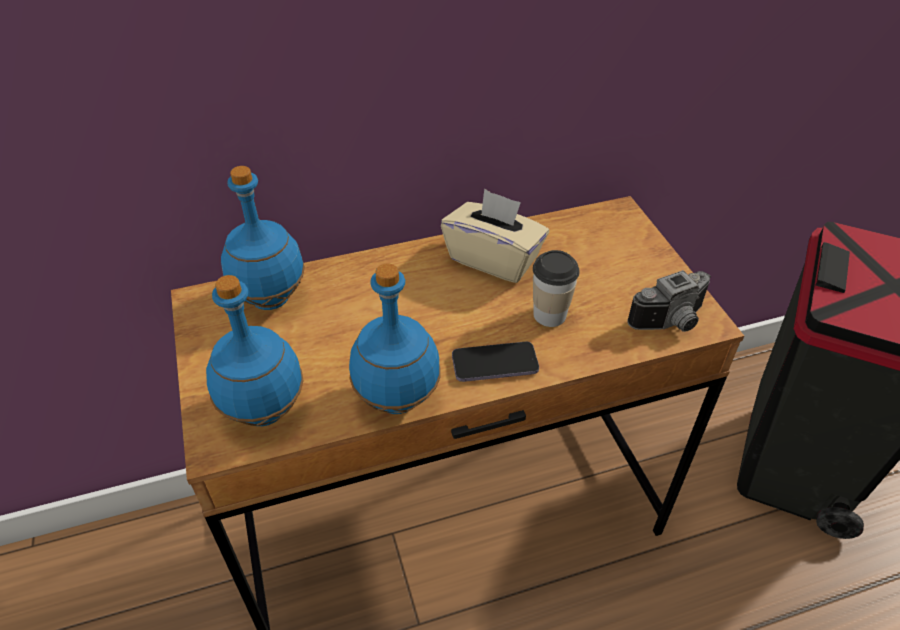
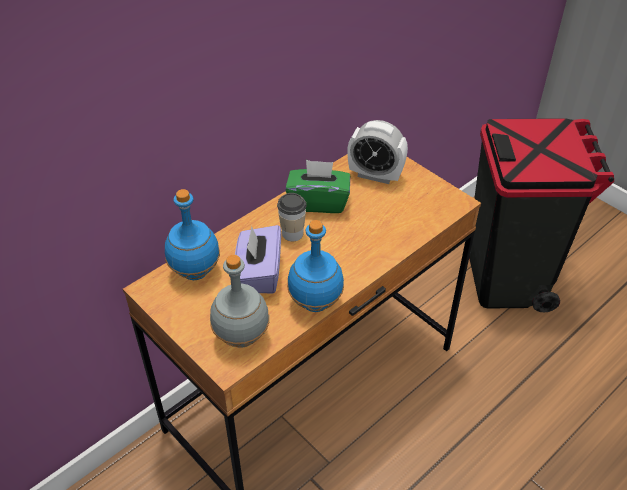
camera: 25 degrees left, 0 degrees up
blue bottle [206,275,303,426] -> grey bottle [210,255,269,348]
beige tissue box [441,189,549,283] -> green tissue box [285,160,350,213]
phone [452,342,539,382] -> none
cup [533,250,580,327] -> cup moved to [277,193,307,241]
camera [627,270,711,332] -> none
none -> purple tissue box [235,225,281,293]
none -> alarm clock [347,120,408,184]

